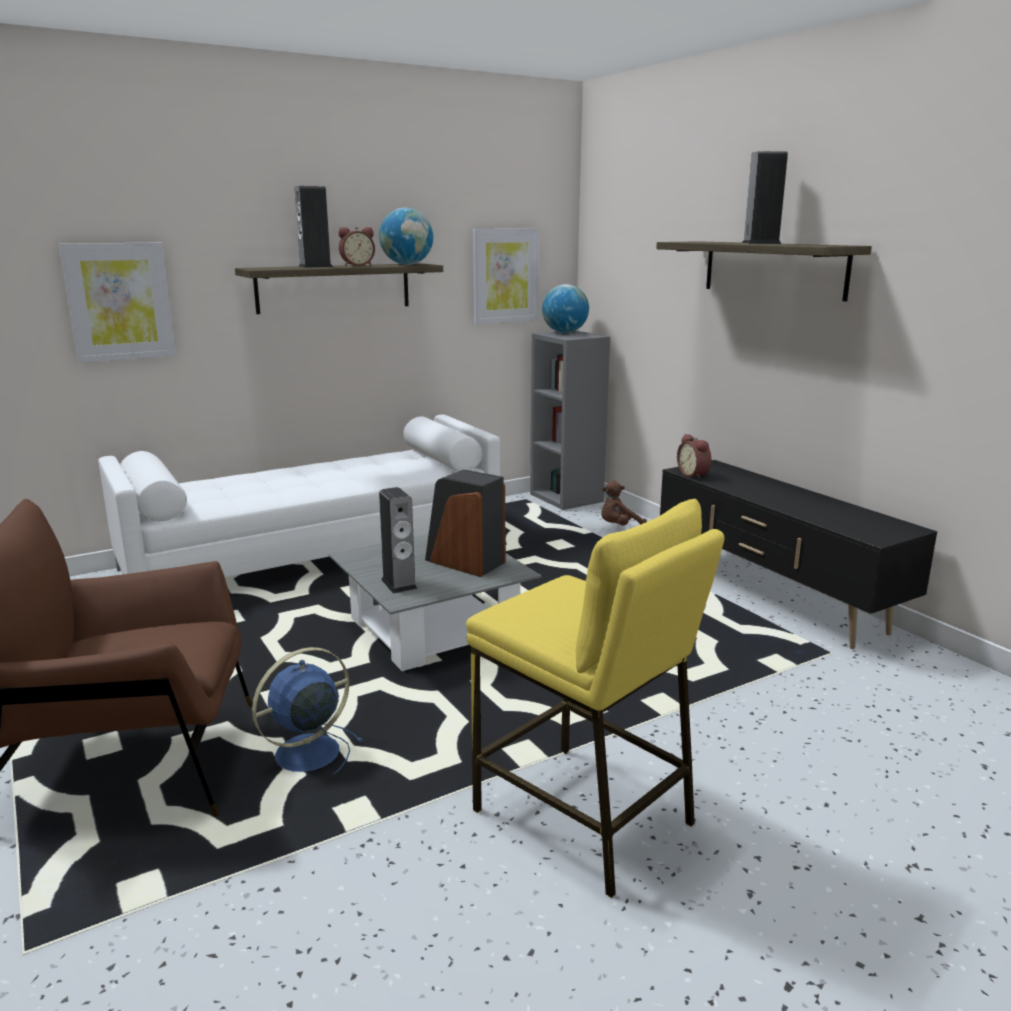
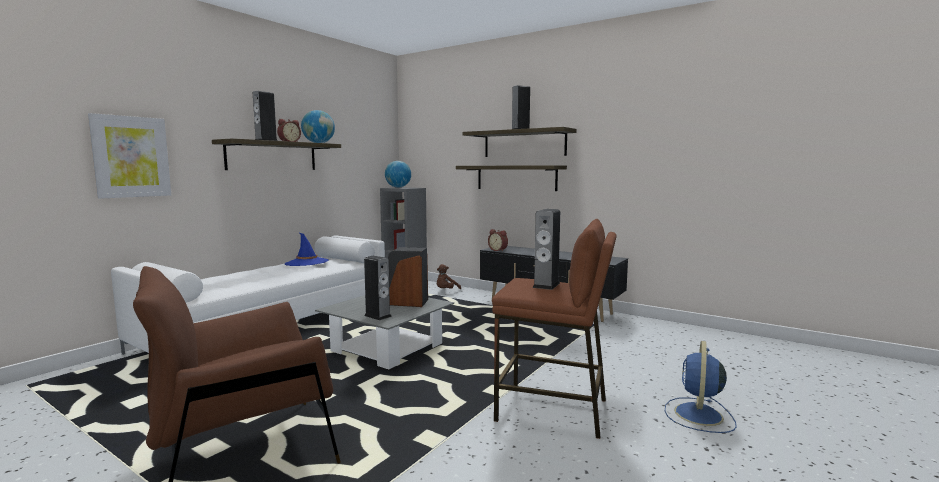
camera: 25 degrees left, 10 degrees down
blue fan [252,647,363,775] -> blue fan moved to [665,341,737,433]
yellow stool [466,499,724,898] -> brown stool [492,219,616,439]
picture [473,229,539,324] -> none
none -> blue hat [285,232,329,266]
none -> shelf [456,165,567,191]
none -> speaker [532,209,560,290]

